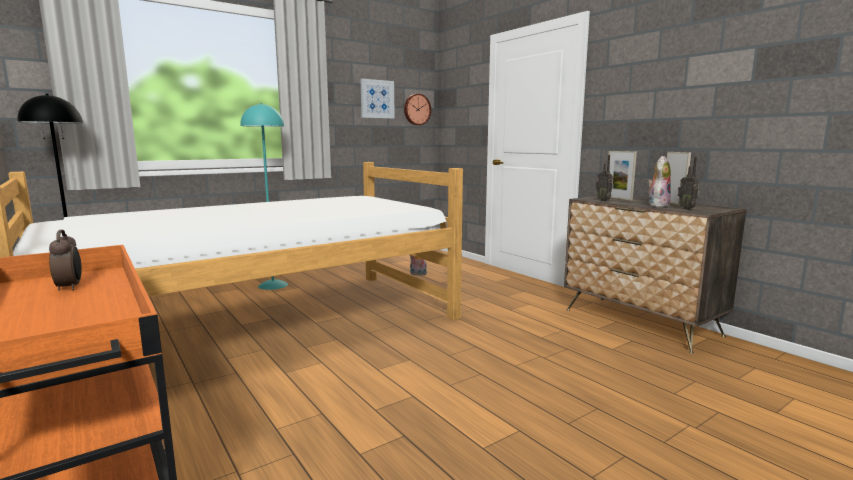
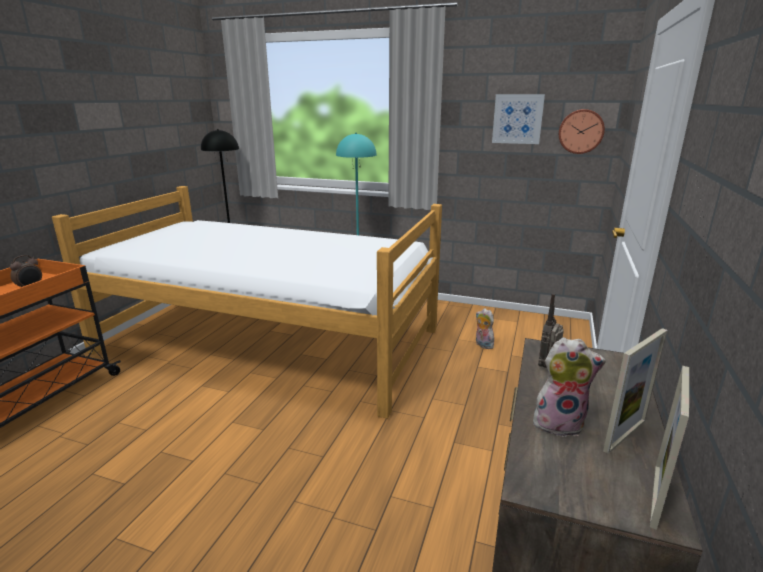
camera: 55 degrees right, 10 degrees up
picture frame [609,151,637,200] -> picture frame moved to [650,366,689,530]
radio [678,157,700,209] -> none

